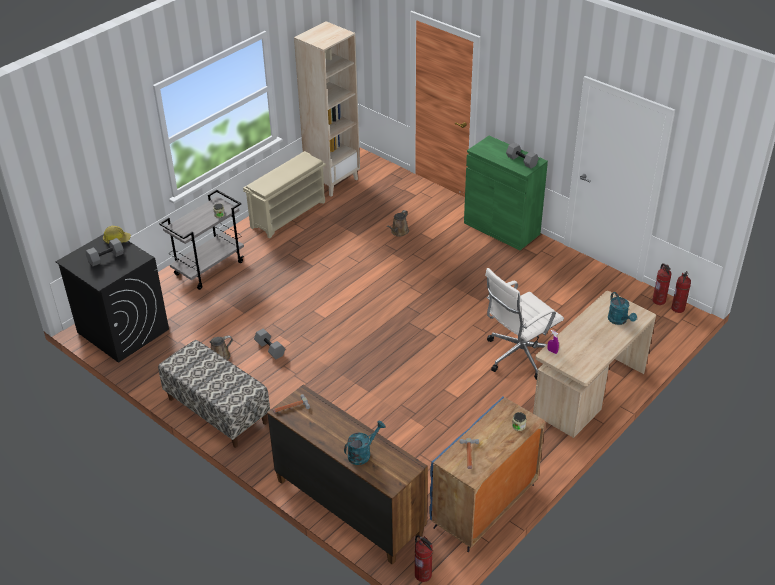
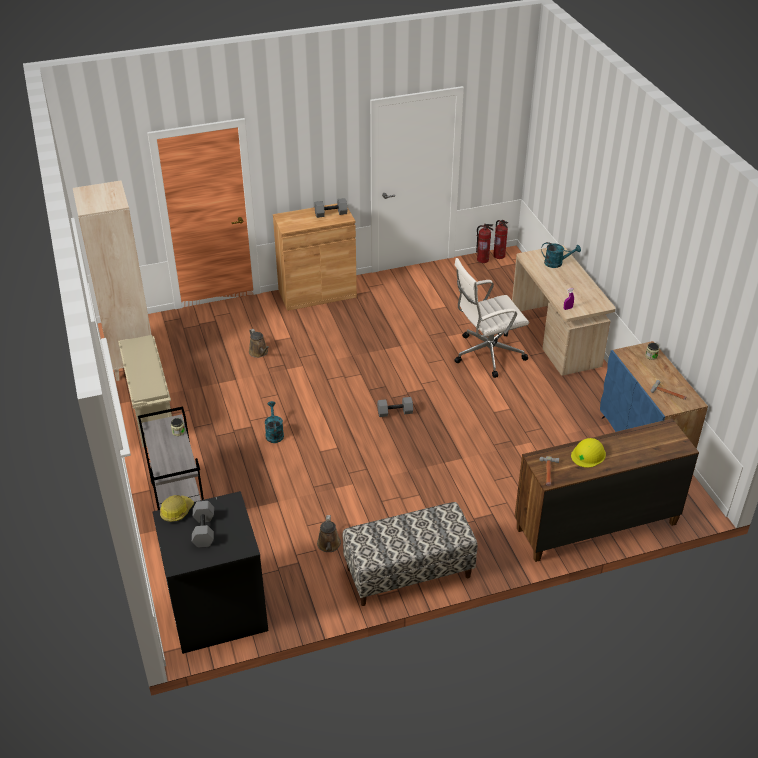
camera: 60 degrees left, 0 degrees up
grey dumbbell [254,328,285,359] -> grey dumbbell moved to [377,397,413,417]
turquoise watering can [344,421,386,465] -> turquoise watering can moved to [265,401,284,443]
fire extinguisher [415,535,433,582] -> none
green cabinet [464,136,548,251] -> brown cabinet [273,204,357,311]
white office chair [485,268,564,380] -> white office chair turned 75 degrees clockwise [454,258,529,378]
none -> yellow hard hat [571,438,606,468]

